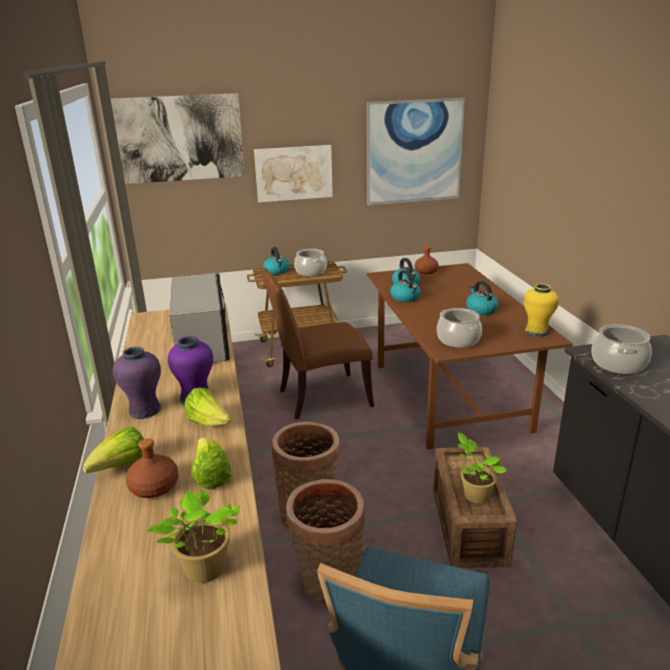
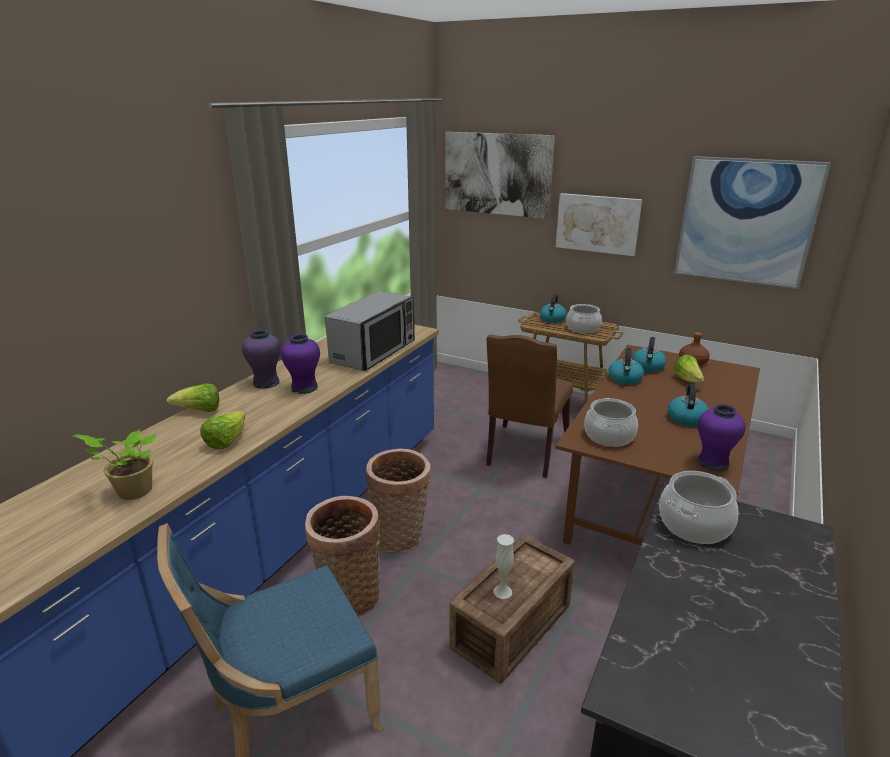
camera: 40 degrees right, 0 degrees up
brown bottle [126,438,179,498] -> none
lettuce [185,387,232,426] -> lettuce moved to [674,354,705,382]
brown chair [260,268,374,420] -> brown chair turned 90 degrees counterclockwise [486,335,573,478]
potted plant [458,432,507,503] -> white vase [493,534,514,599]
yellow vase [524,284,559,337] -> purple vase [697,404,745,472]

